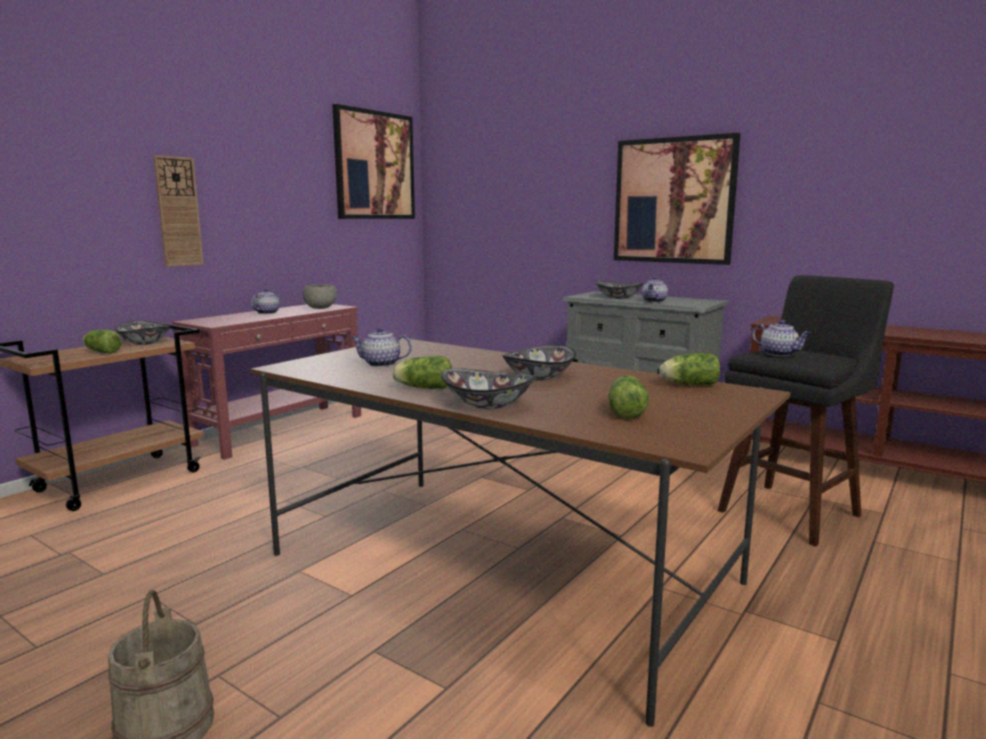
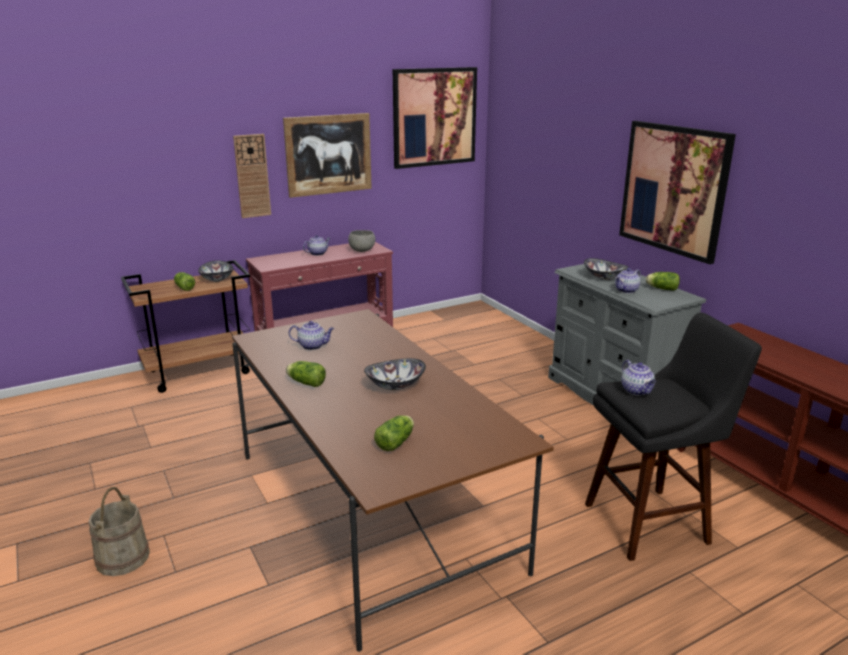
camera: 25 degrees right, 10 degrees up
teapot [351,327,412,367] -> teapot turned 150 degrees clockwise [289,321,334,350]
bowl [441,368,535,409] -> none
lettuce [659,353,720,386] -> lettuce moved to [646,272,680,291]
none -> picture [283,113,372,198]

